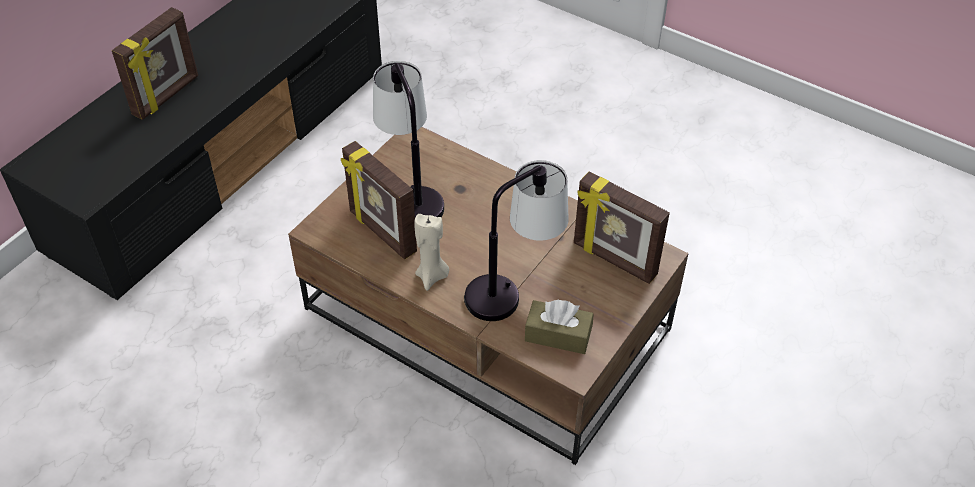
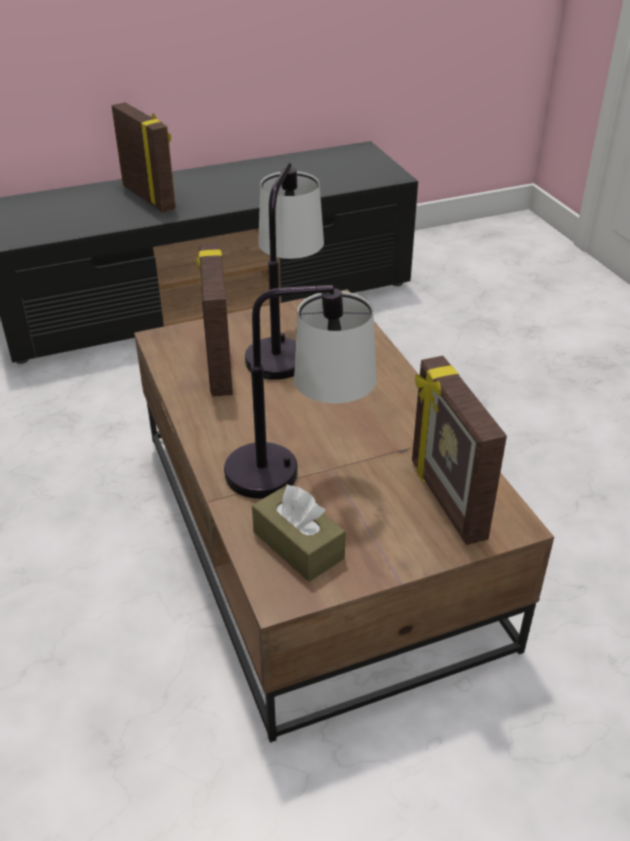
camera: 35 degrees right, 10 degrees down
picture frame [112,7,198,120] -> picture frame turned 105 degrees counterclockwise [111,102,176,213]
beige candle [414,214,449,291] -> none

